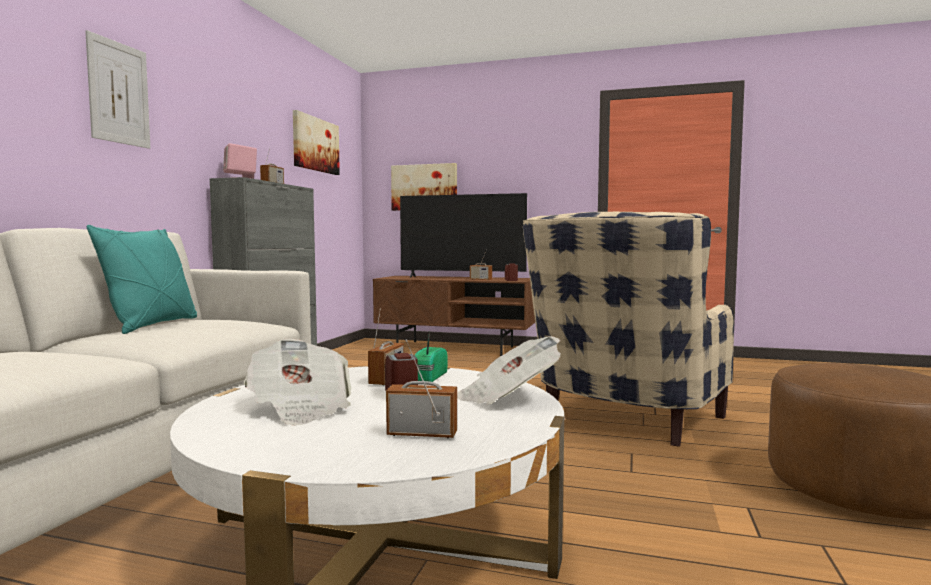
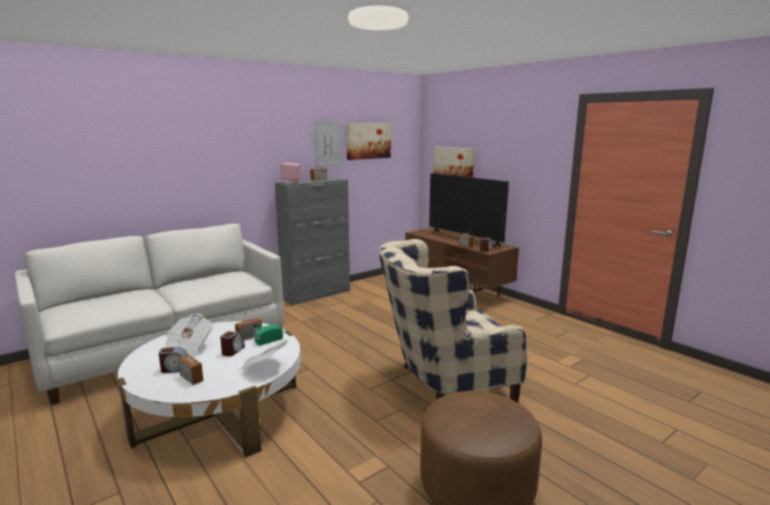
camera: 35 degrees right, 10 degrees up
picture [85,30,150,149] -> picture moved to [314,121,341,167]
turquoise pillow [86,225,197,334] -> none
none -> alarm clock [159,347,187,373]

